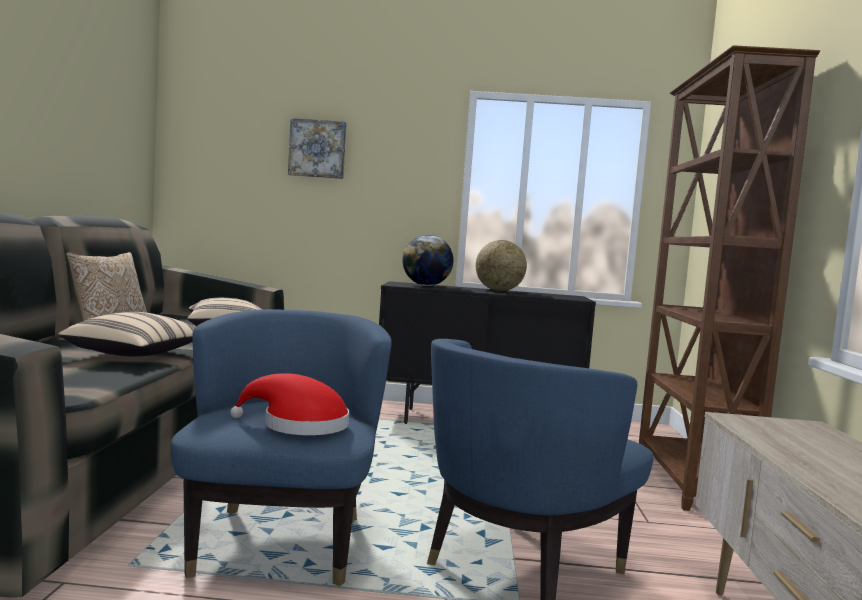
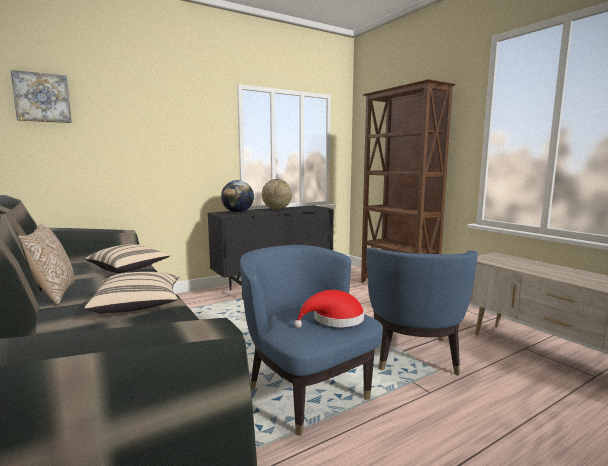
camera: 35 degrees left, 5 degrees up
picture [288,118,347,179] -> picture moved to [11,70,72,123]

